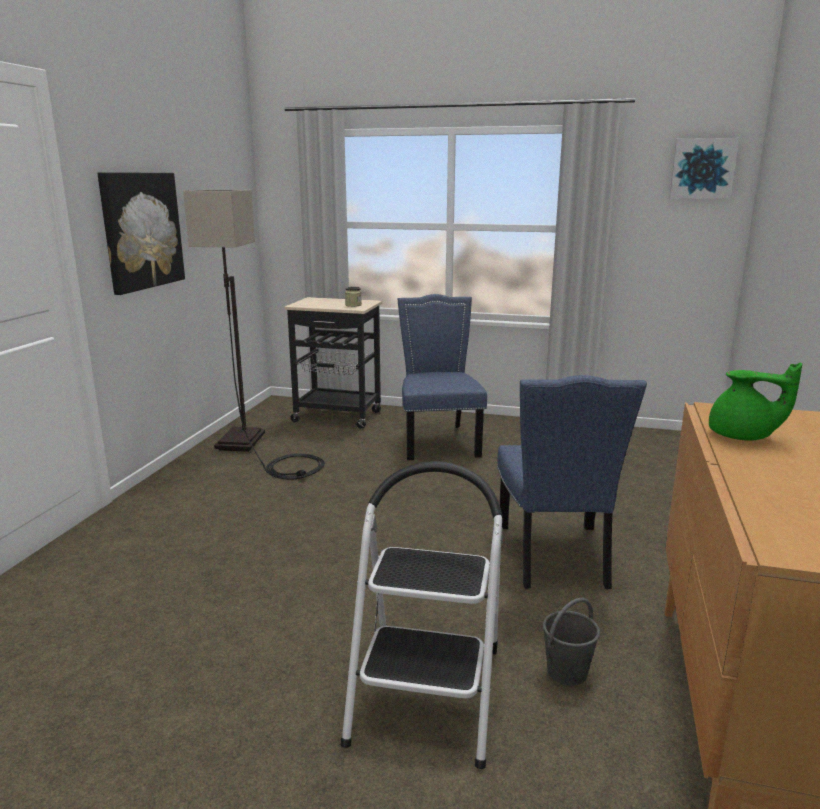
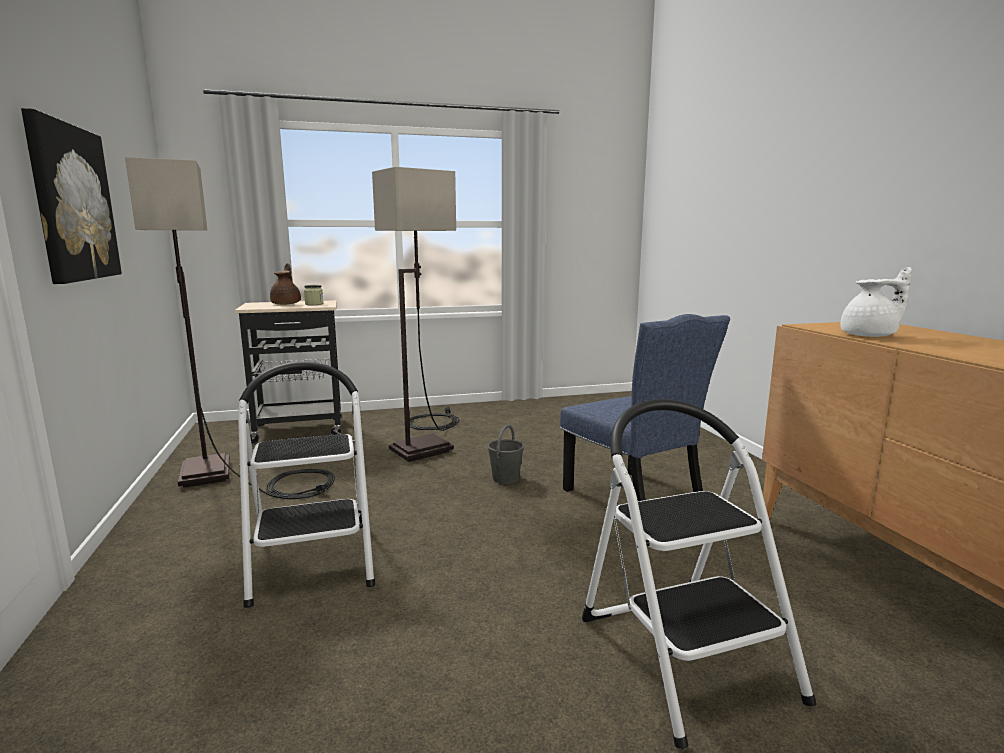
camera: 30 degrees left, 5 degrees down
blue chair [398,294,487,460] -> floor lamp [372,167,459,462]
grey bucket [543,598,600,686] -> grey bucket moved to [487,424,524,484]
picture [669,138,739,199] -> none
green teapot [709,363,802,441] -> white teapot [841,267,912,337]
none -> step ladder [238,361,375,608]
none -> brown teapot [270,263,301,305]

